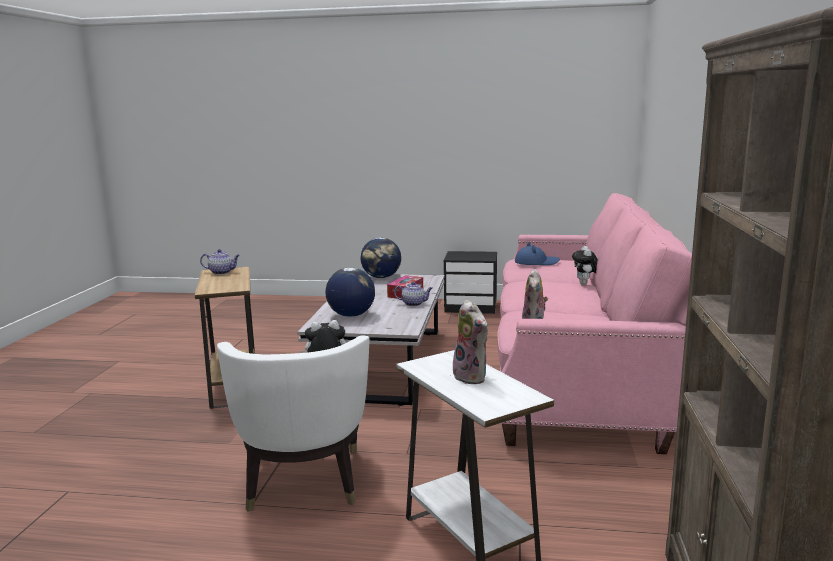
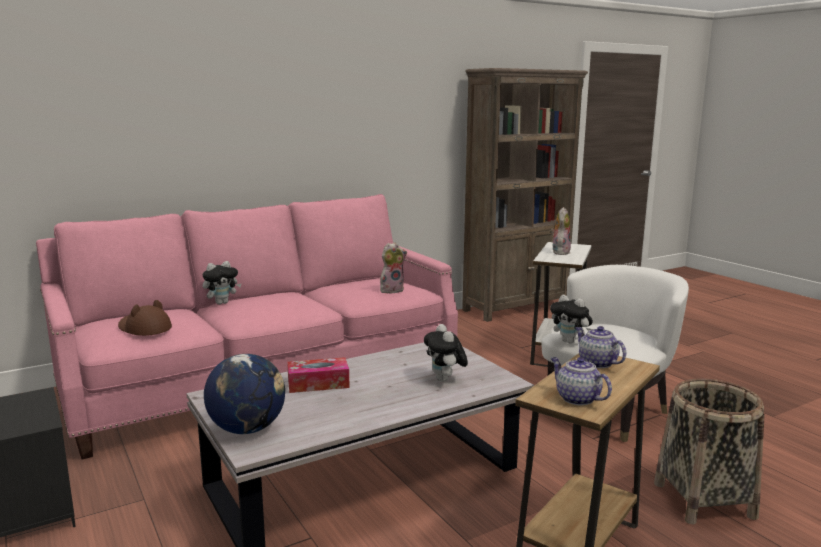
camera: 130 degrees left, 0 degrees up
globe [326,267,375,317] -> plush toy [424,324,468,382]
teapot [394,282,433,306] -> teapot moved to [575,326,626,368]
blue hat [515,242,560,265] -> brown hat [118,300,172,336]
none -> basket [654,379,765,525]

